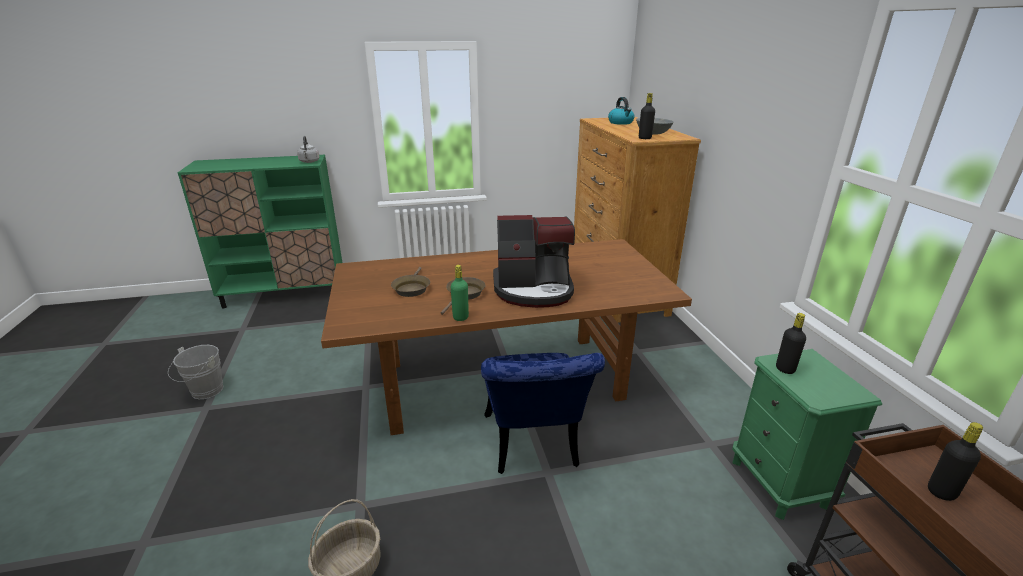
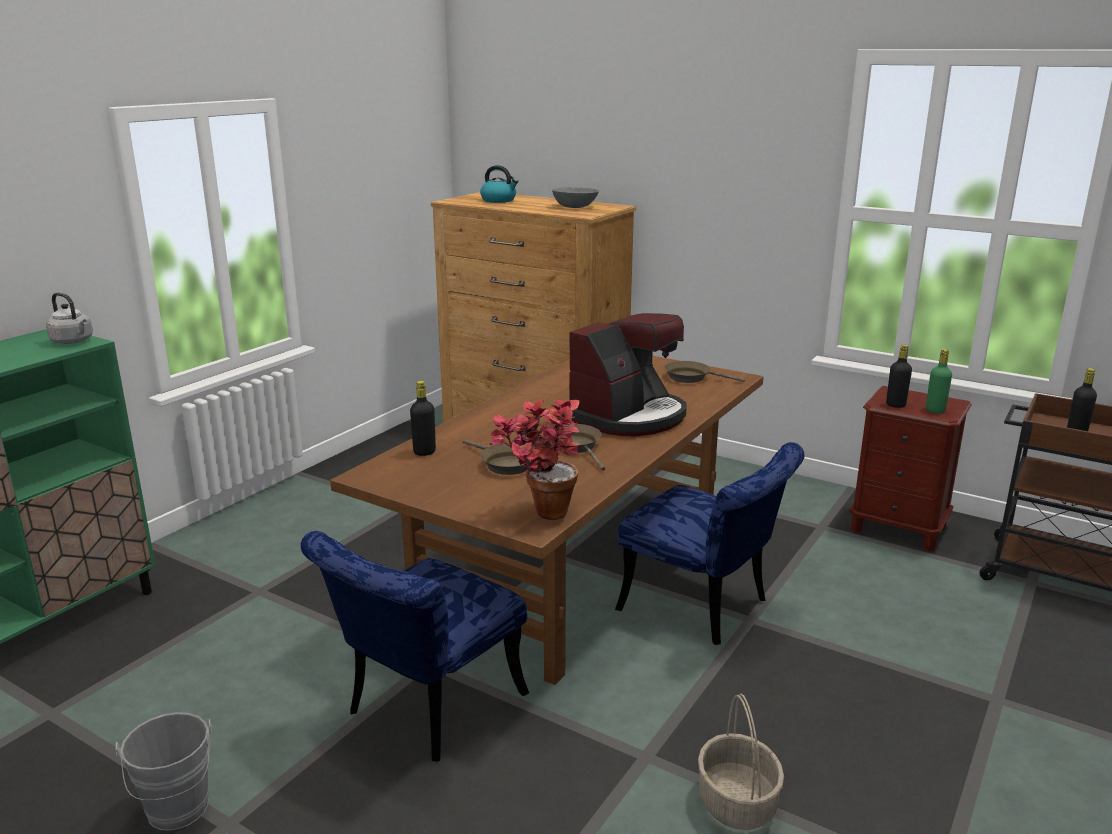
camera: 45 degrees left, 5 degrees down
green bottle [451,265,469,321] -> green bottle moved to [926,349,952,414]
black bottle [639,93,655,139] -> black bottle moved to [410,381,436,456]
green nightstand [732,349,882,520] -> brown nightstand [849,386,972,551]
none -> blue chair [301,531,529,762]
none -> potted plant [489,400,579,520]
none -> brown frying pan [664,361,745,383]

